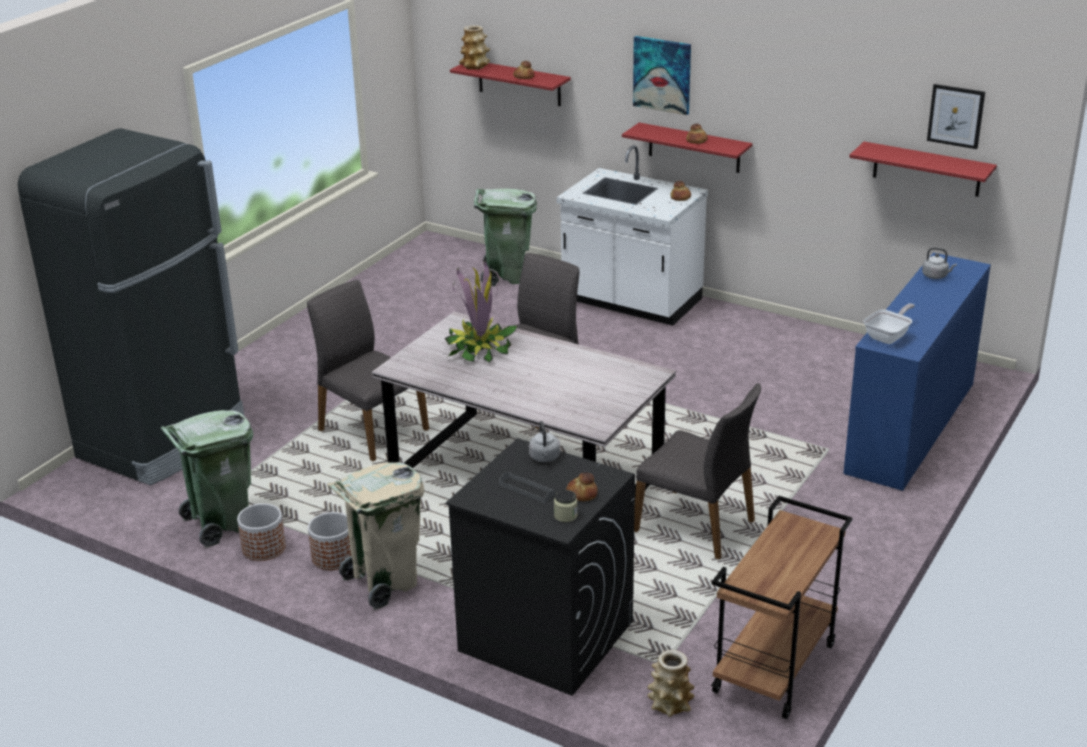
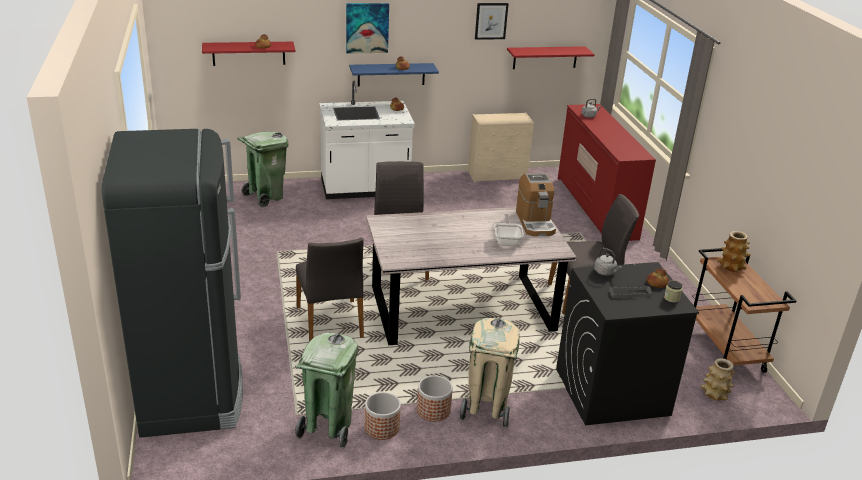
camera: 45 degrees left, 0 degrees up
grey chair [307,280,429,461] -> grey chair turned 105 degrees counterclockwise [296,238,364,342]
potted plant [445,260,517,363] -> none
vase [459,25,490,70] -> vase moved to [717,231,751,272]
red shelf [622,123,753,173] -> blue shelf [349,63,439,87]
blue dresser [843,253,991,491] -> red dresser [558,104,656,241]
frying pan [864,303,915,344] -> frying pan moved to [494,214,524,246]
picture [927,84,985,149] -> picture moved to [475,3,509,40]
none -> beige dresser [468,112,534,183]
none -> coffee machine [516,173,556,236]

